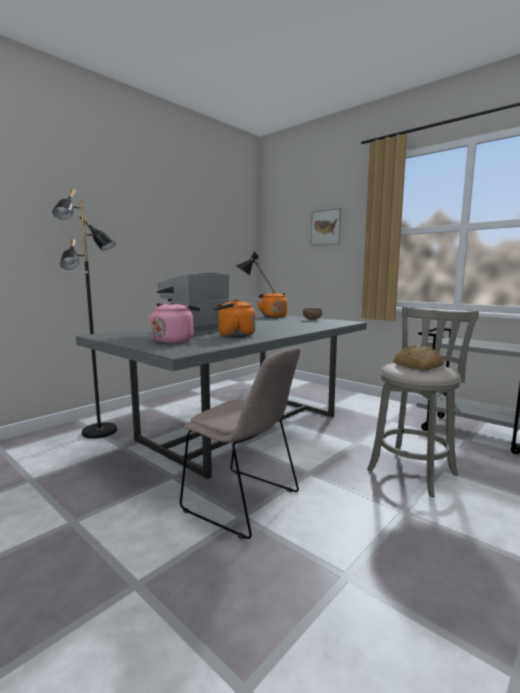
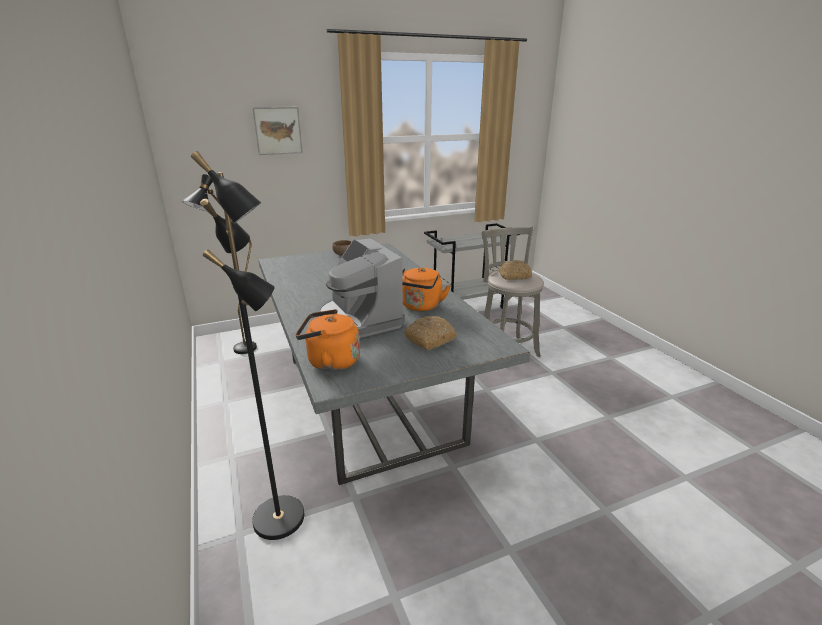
camera: 65 degrees left, 15 degrees up
pink kettle [148,301,200,344] -> bread [404,316,457,350]
beige chair [180,347,300,539] -> none
orange kettle [257,291,287,317] -> orange kettle moved to [296,309,360,371]

